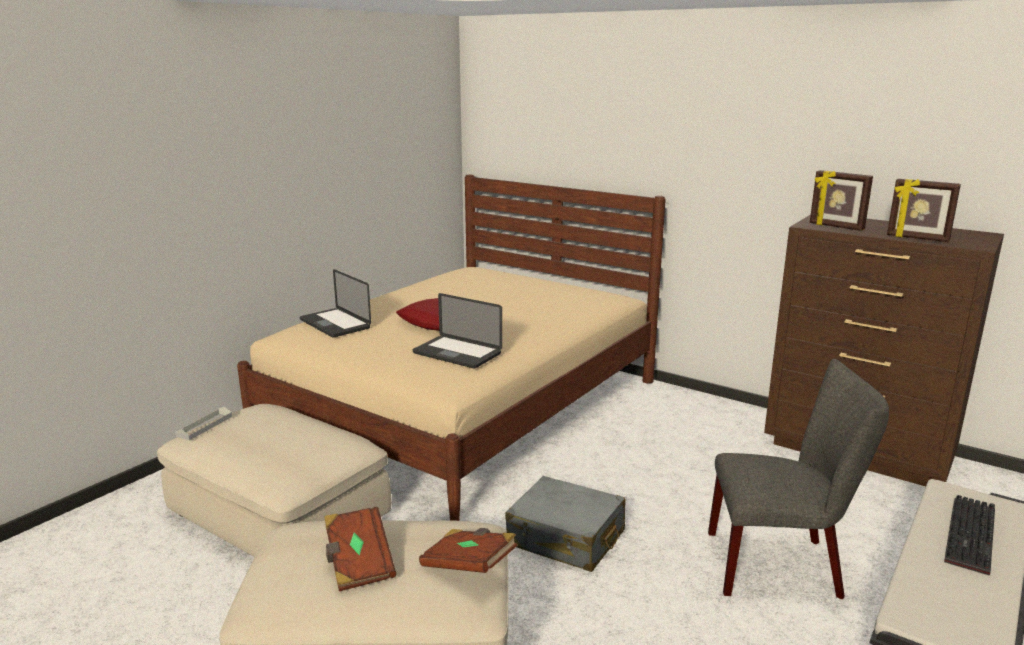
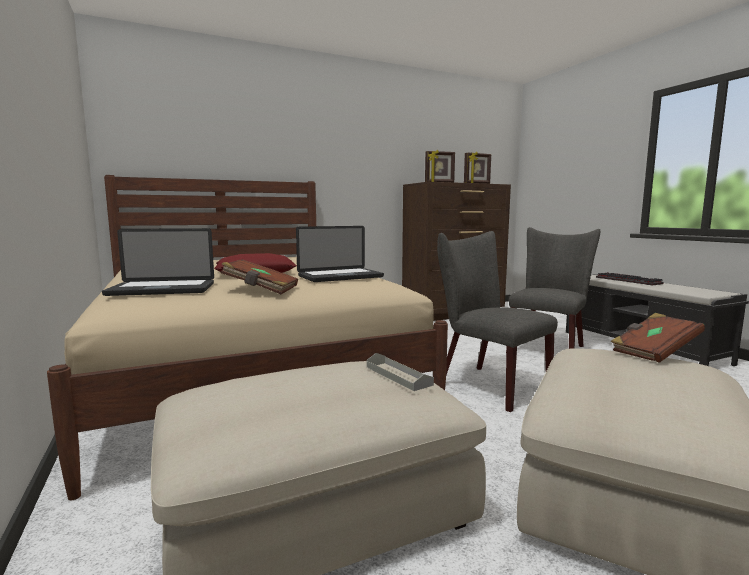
camera: 60 degrees left, 10 degrees down
grey tray [175,407,232,440] -> grey tray moved to [367,353,434,391]
brown book [324,507,396,591] -> brown book moved to [221,259,298,294]
grey suitcase [505,476,625,572] -> grey chair [437,231,558,412]

